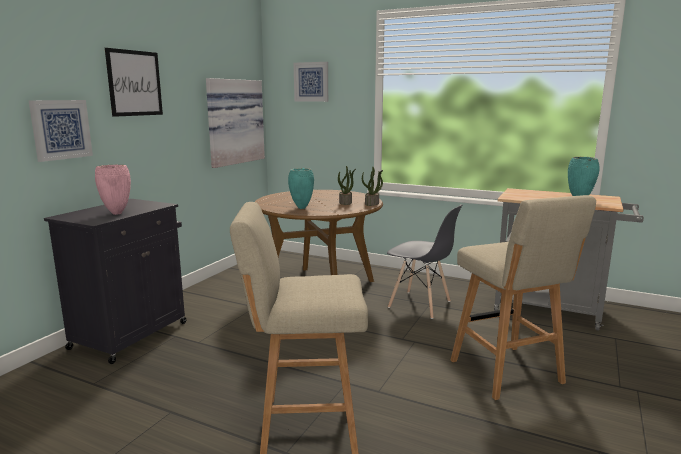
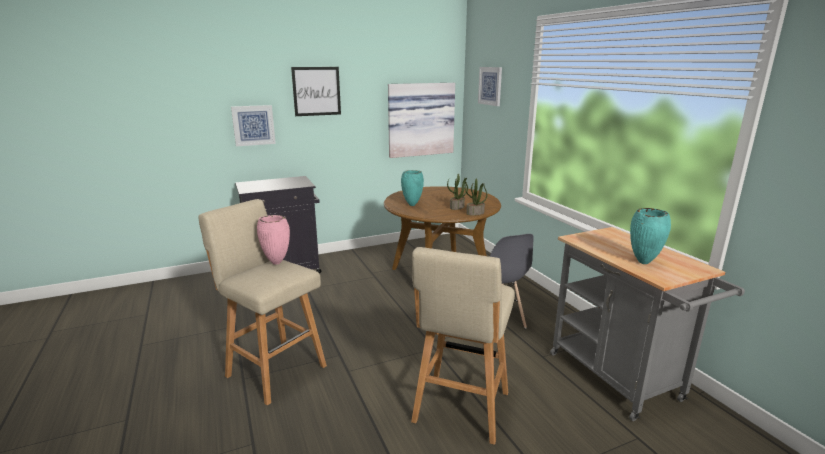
camera: 40 degrees right, 5 degrees up
pink vase [95,165,131,215] -> pink vase moved to [257,215,290,264]

